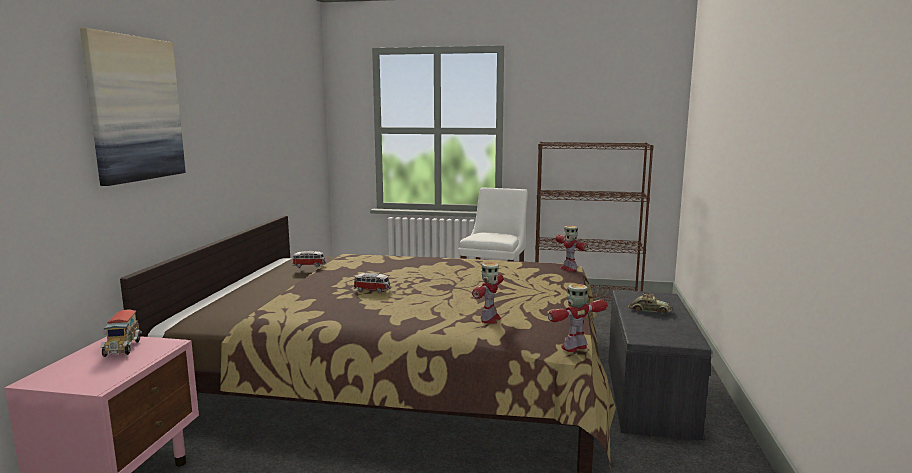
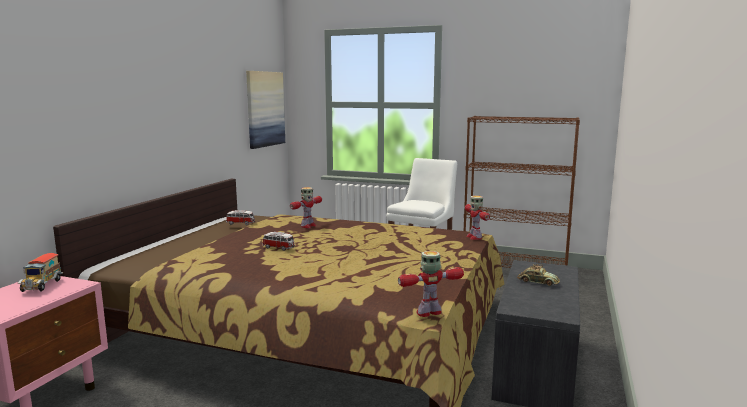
camera: 10 degrees right, 0 degrees up
picture [80,28,186,186] -> picture moved to [246,71,285,149]
toy robot [472,262,504,324] -> toy robot moved to [290,187,322,228]

